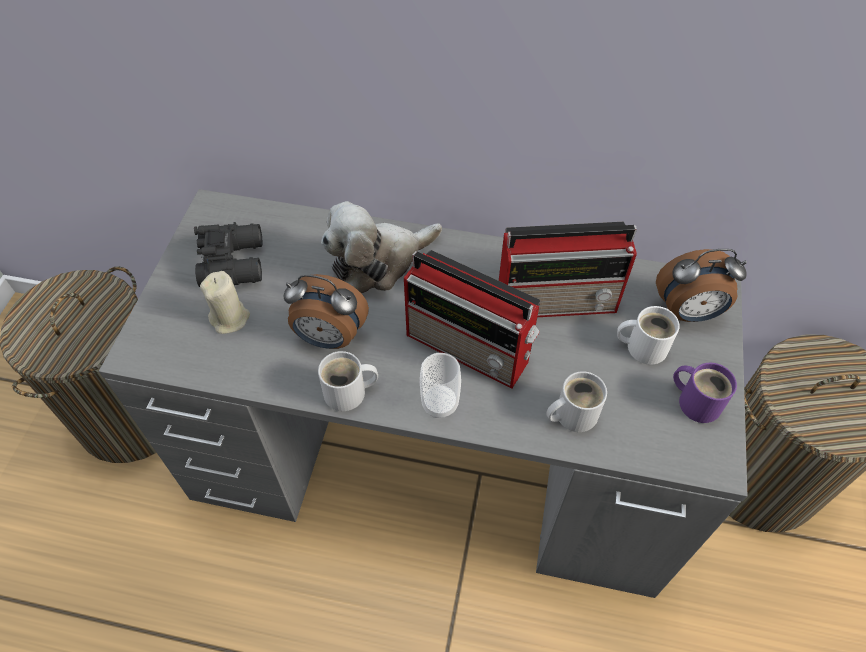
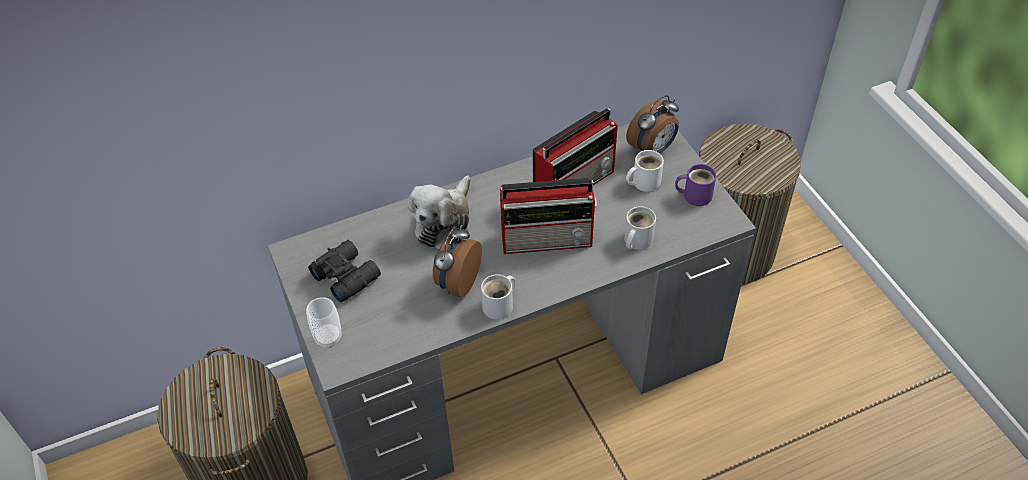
camera: 35 degrees left, 5 degrees down
beige candle [200,271,250,334] -> none
alarm clock [284,274,369,349] -> alarm clock turned 135 degrees clockwise [433,225,482,298]
cup [420,353,461,418] -> cup moved to [306,297,342,348]

